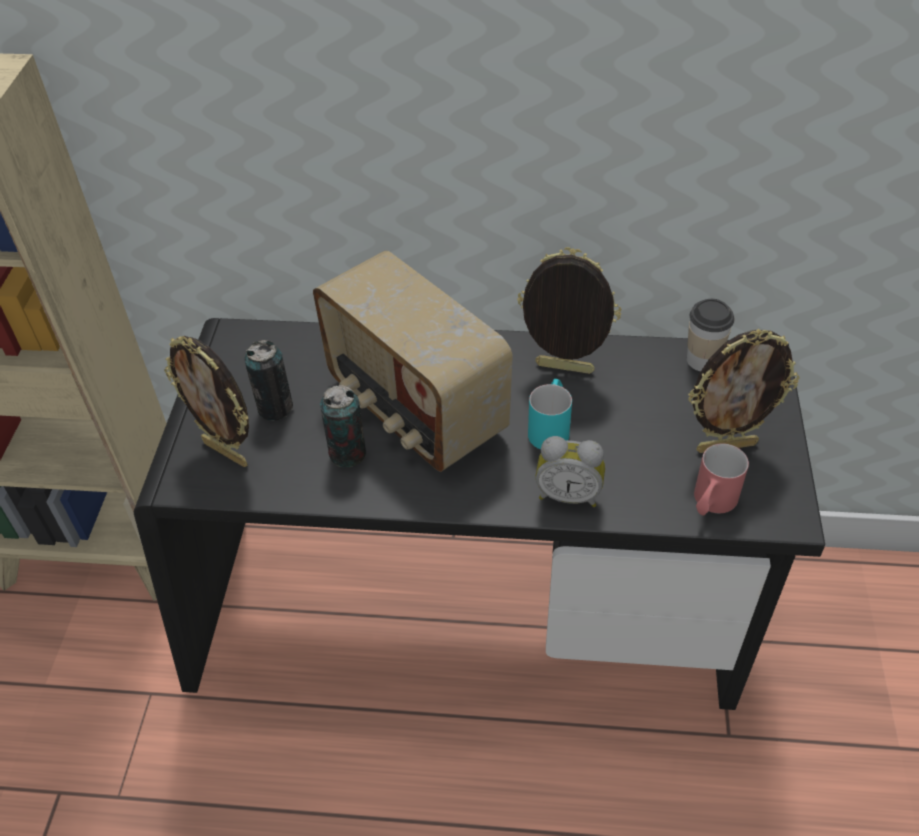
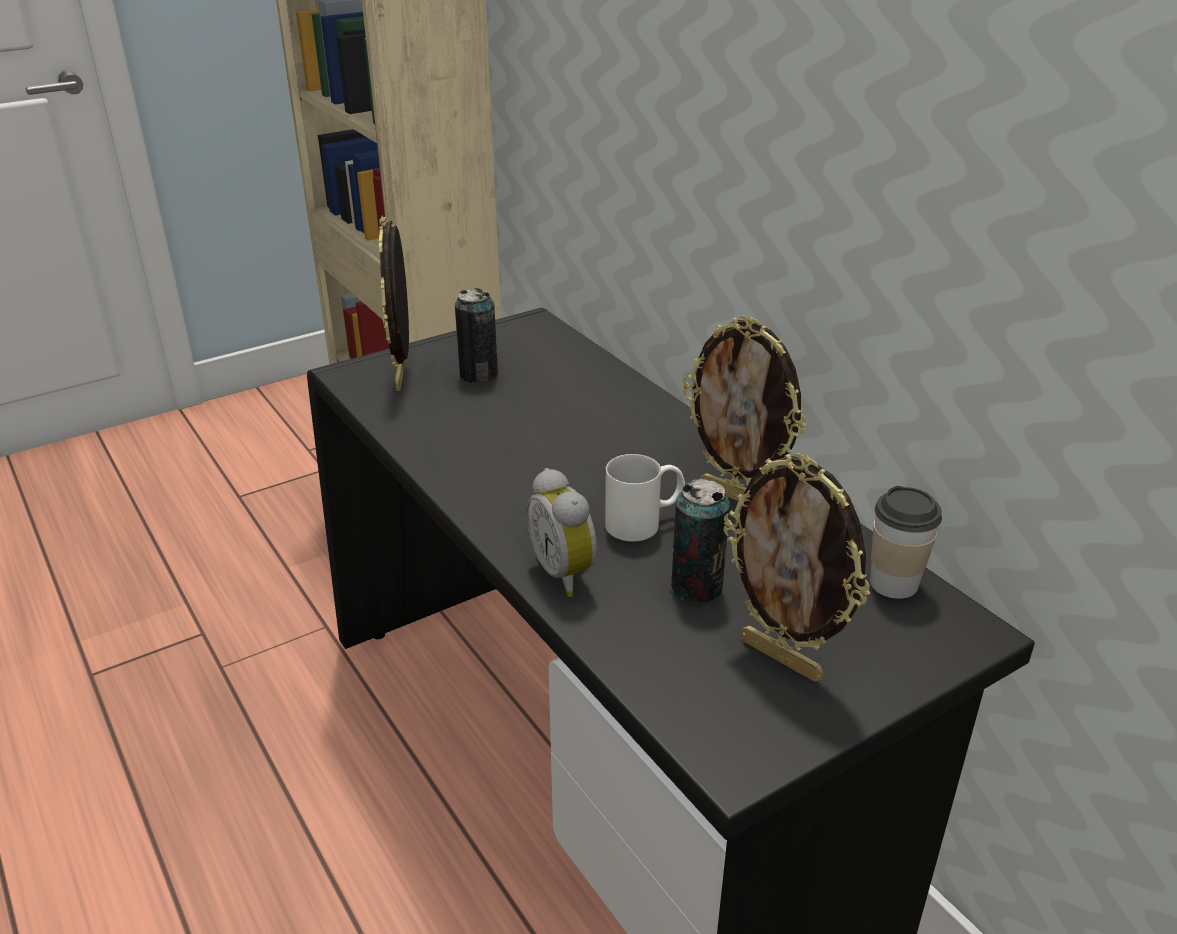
camera: 50 degrees right, 15 degrees down
radio [313,251,513,472] -> none
can [320,385,366,467] -> can moved to [671,479,730,603]
picture frame [517,247,621,374] -> picture frame turned 150 degrees clockwise [683,315,806,501]
turquoise mug [528,379,572,449] -> white mug [605,454,685,542]
red mug [694,443,749,516] -> none

